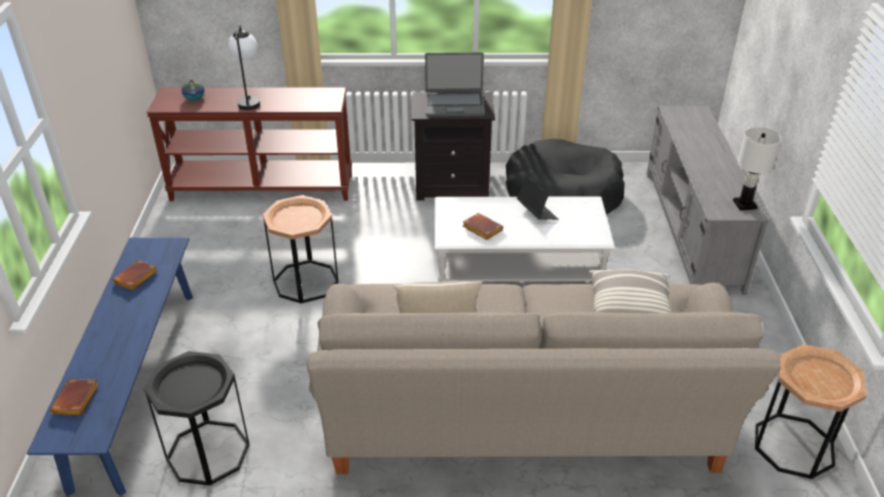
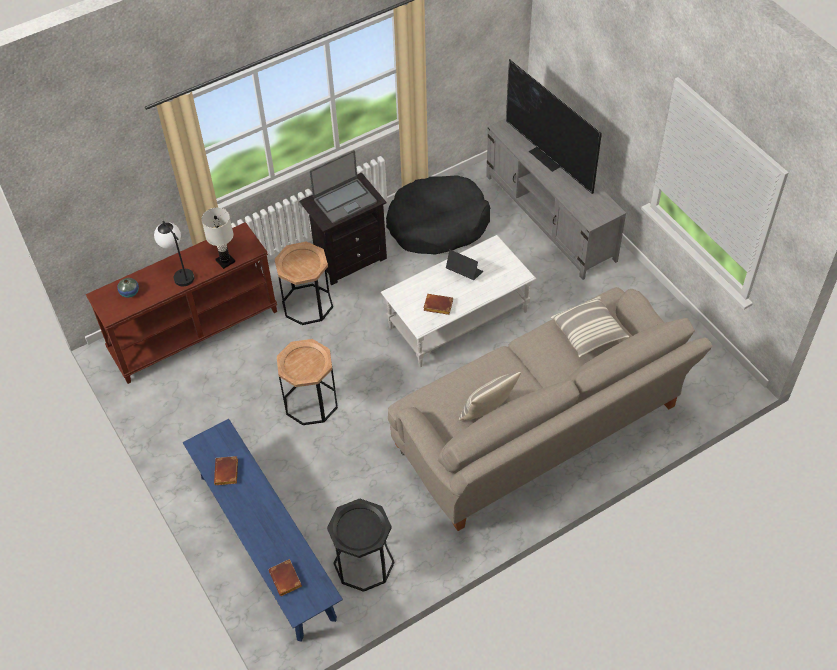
camera: 30 degrees left, 15 degrees up
white table lamp [733,127,782,210] -> white table lamp moved to [201,208,235,269]
brown side table [755,344,867,479] -> brown side table moved to [274,241,333,325]
none -> television [506,59,602,194]

